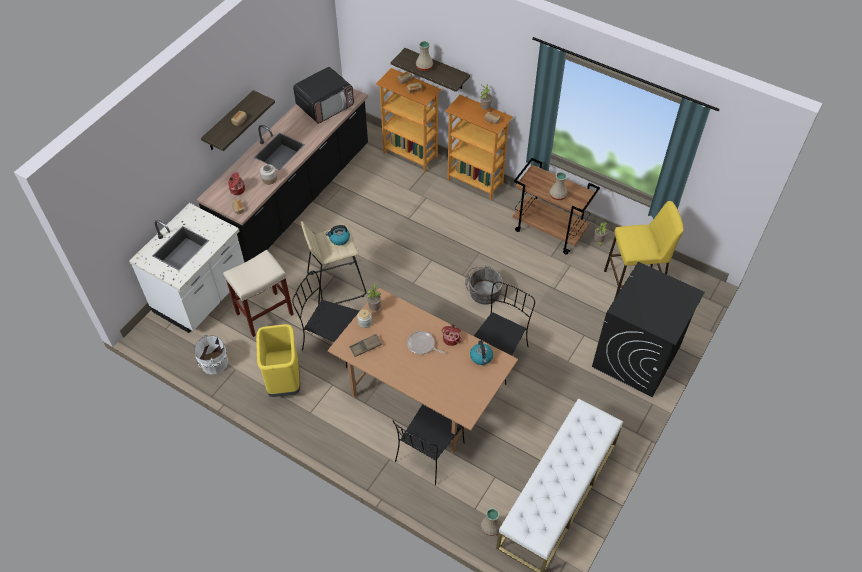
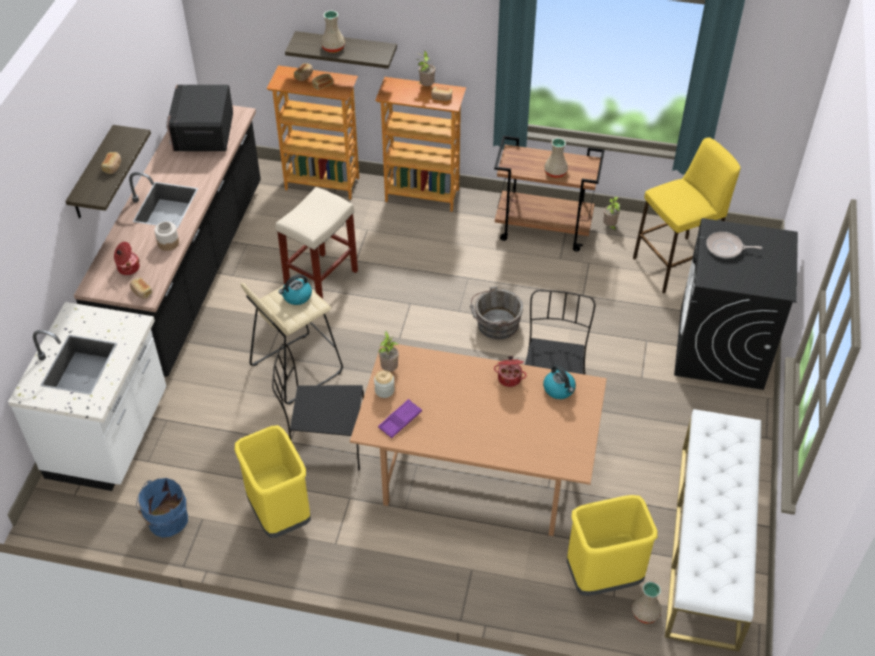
camera: 20 degrees left, 5 degrees down
white bucket [194,335,228,375] -> blue bucket [136,478,188,538]
beige stool [223,250,294,337] -> beige stool moved to [275,187,358,299]
microwave [293,67,354,124] -> microwave turned 150 degrees clockwise [166,85,233,151]
brown tray [349,334,382,357] -> purple tray [378,399,422,438]
black chair [393,404,465,485] -> none
frying pan [407,331,445,355] -> frying pan moved to [706,232,762,258]
none -> yellow trash can [567,495,658,596]

